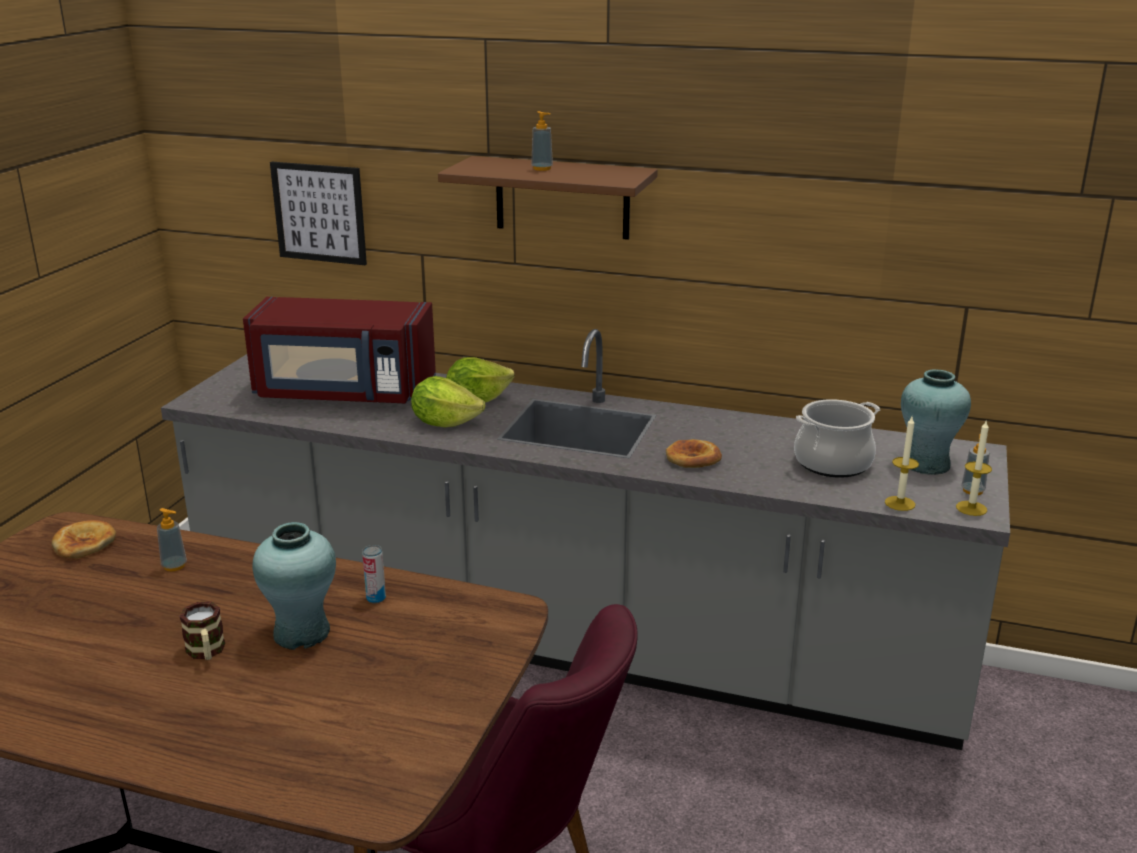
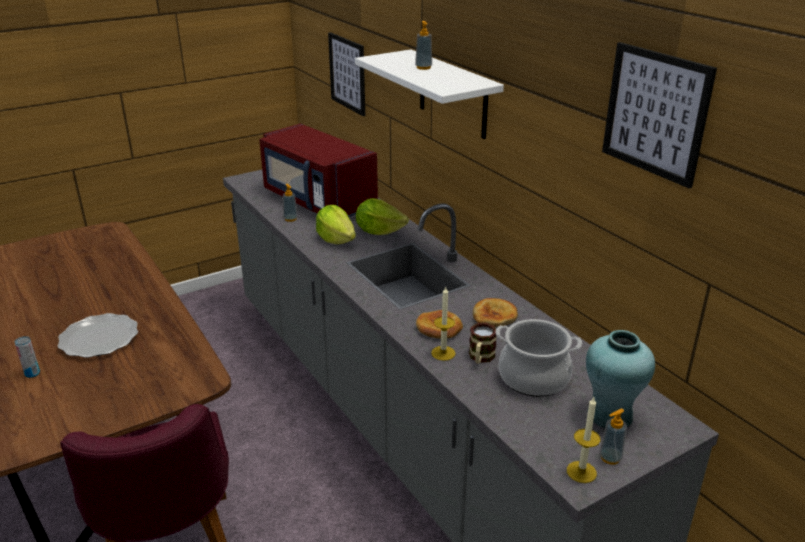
camera: 40 degrees right, 5 degrees up
bread [51,520,116,559] -> bread moved to [473,298,518,327]
soap dispenser [157,508,187,571] -> soap dispenser moved to [283,184,298,222]
mug [179,602,225,660] -> mug moved to [469,323,497,364]
turquoise vase [252,522,336,650] -> plate [58,313,138,358]
can [362,545,386,603] -> can moved to [15,336,40,378]
brown shelf [438,156,658,240] -> white shelf [355,49,504,139]
candle [885,417,919,511] -> candle moved to [431,287,456,361]
none -> picture [602,42,717,188]

